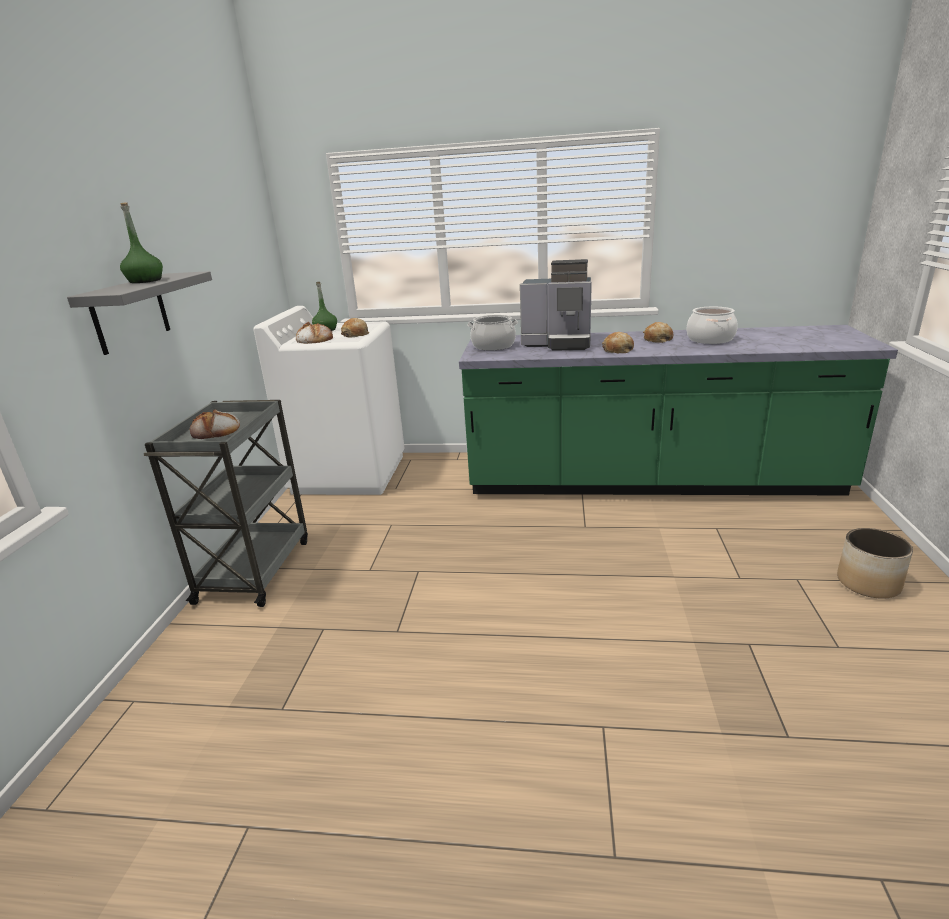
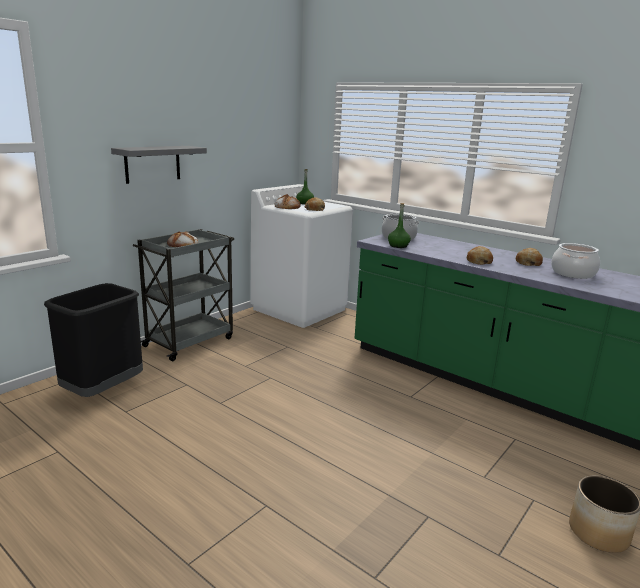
camera: 30 degrees right, 5 degrees down
green bottle [120,203,163,283] -> green bottle moved to [388,203,411,248]
coffee machine [520,259,592,350] -> none
none -> black trash can [44,283,143,397]

